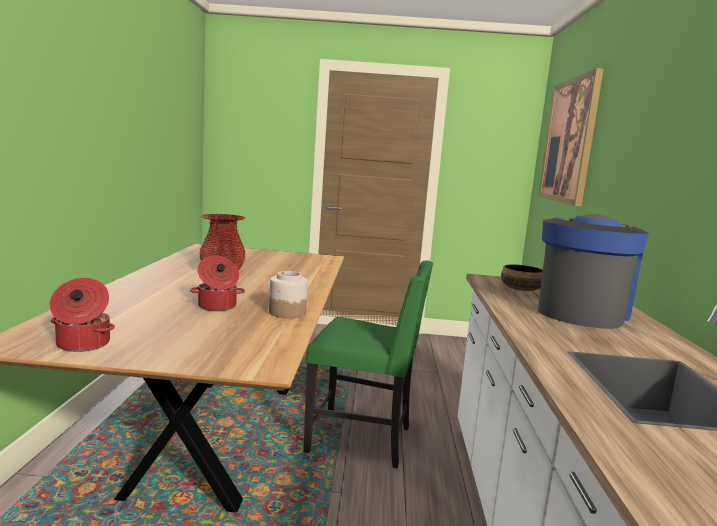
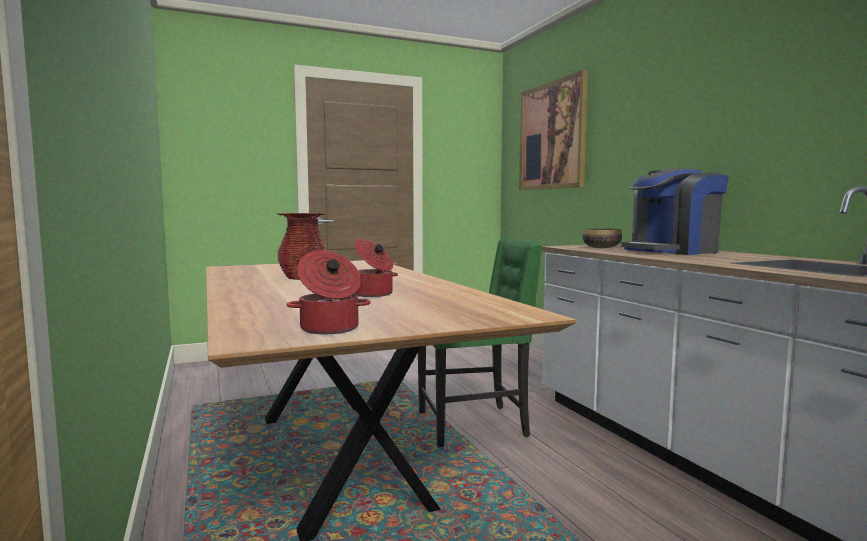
camera: 25 degrees left, 5 degrees down
jar [269,271,308,318] -> none
coffee machine [538,214,649,329] -> coffee machine turned 120 degrees counterclockwise [621,168,728,255]

